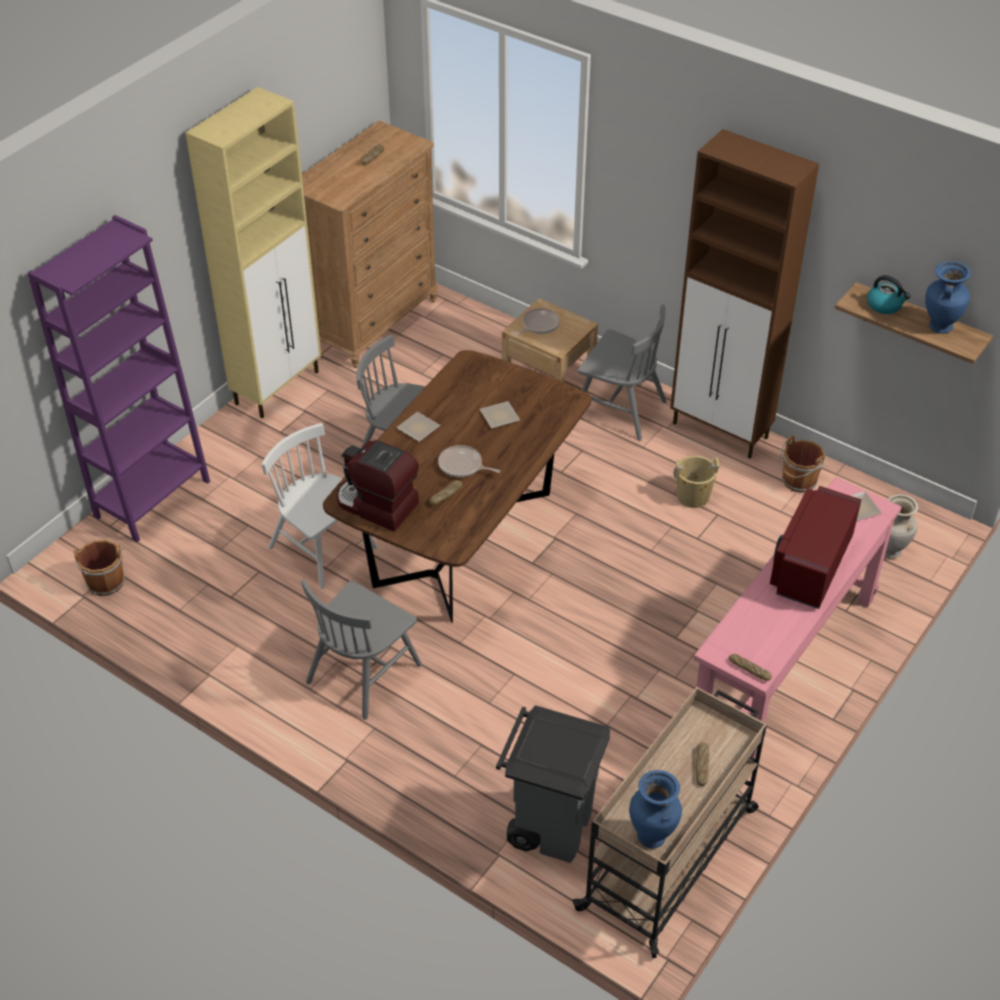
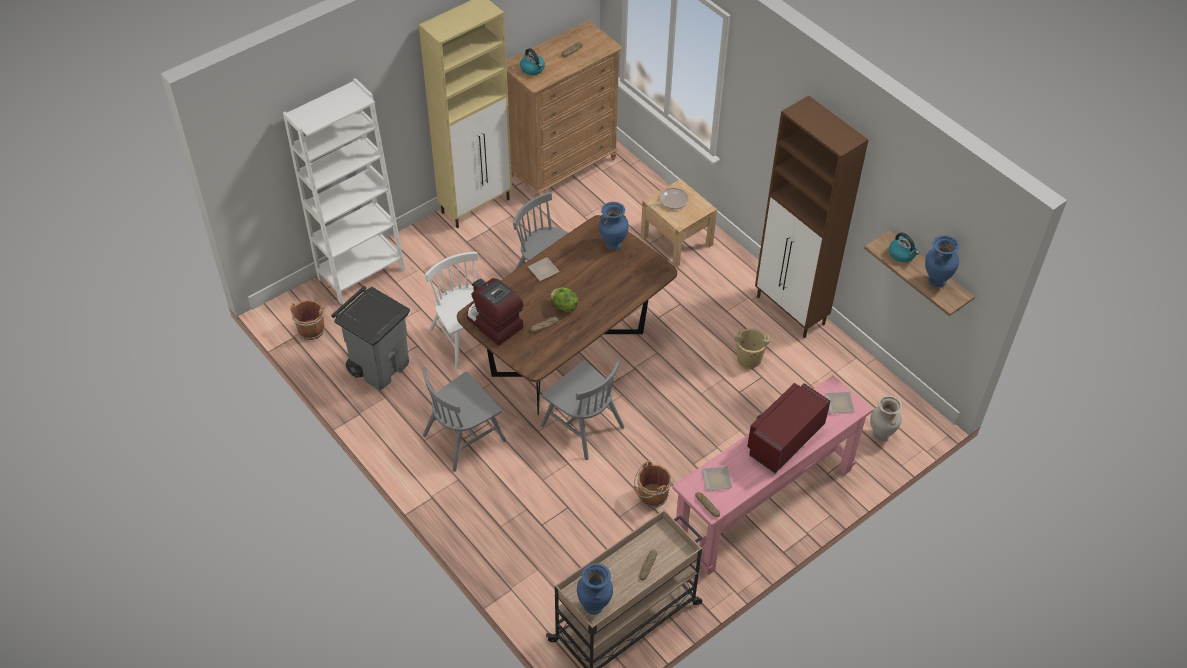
camera: 15 degrees right, 5 degrees up
purple bookcase [27,215,210,542] -> white bookcase [283,78,405,305]
frying pan [438,445,500,477] -> lettuce [551,287,578,313]
plate [480,401,520,428] -> plate moved to [702,466,732,491]
grey trash can [496,705,610,863] -> grey trash can moved to [331,286,410,390]
grey chair [578,304,667,441] -> grey chair moved to [541,358,624,460]
brown bucket [779,435,826,493] -> brown bucket moved to [634,460,673,508]
none -> kettle [520,48,545,75]
none -> blue vase [599,202,628,250]

